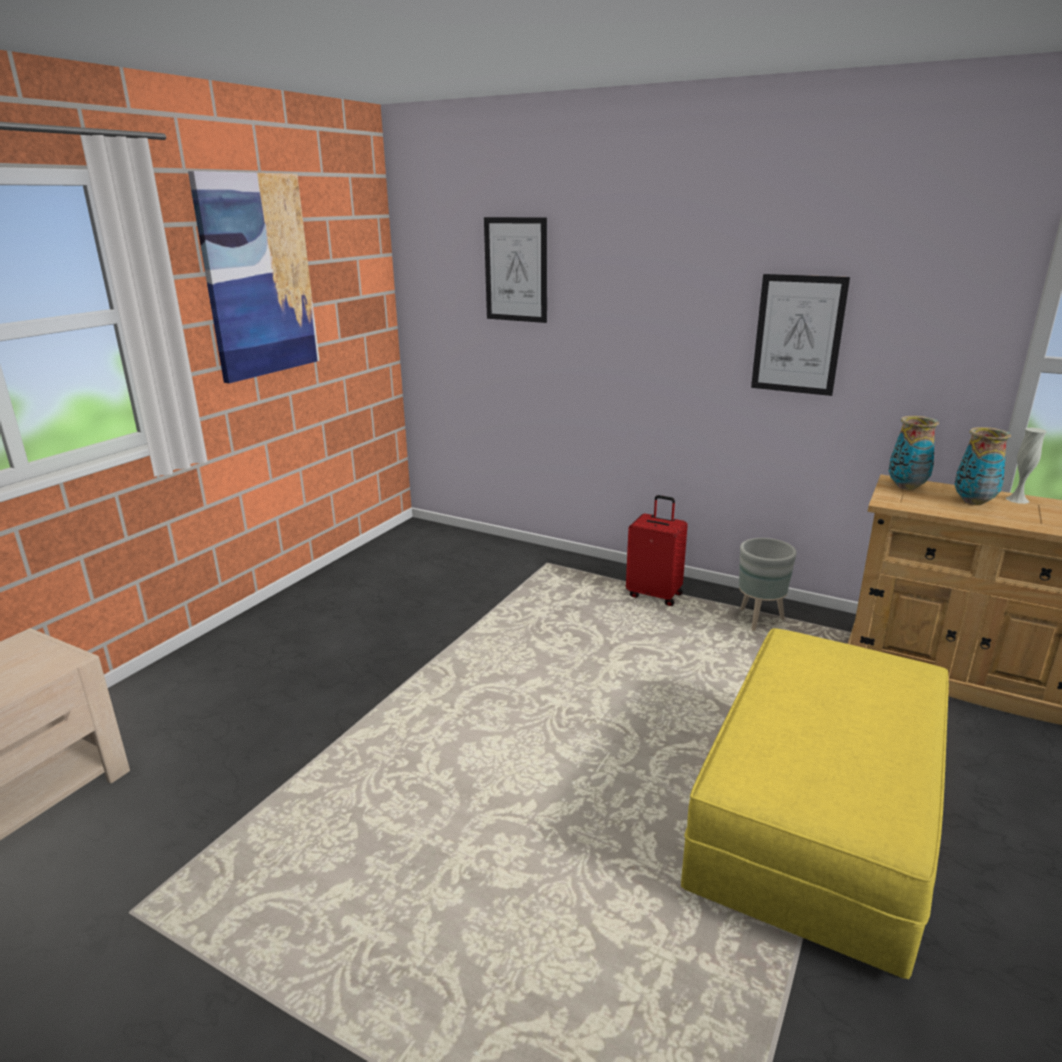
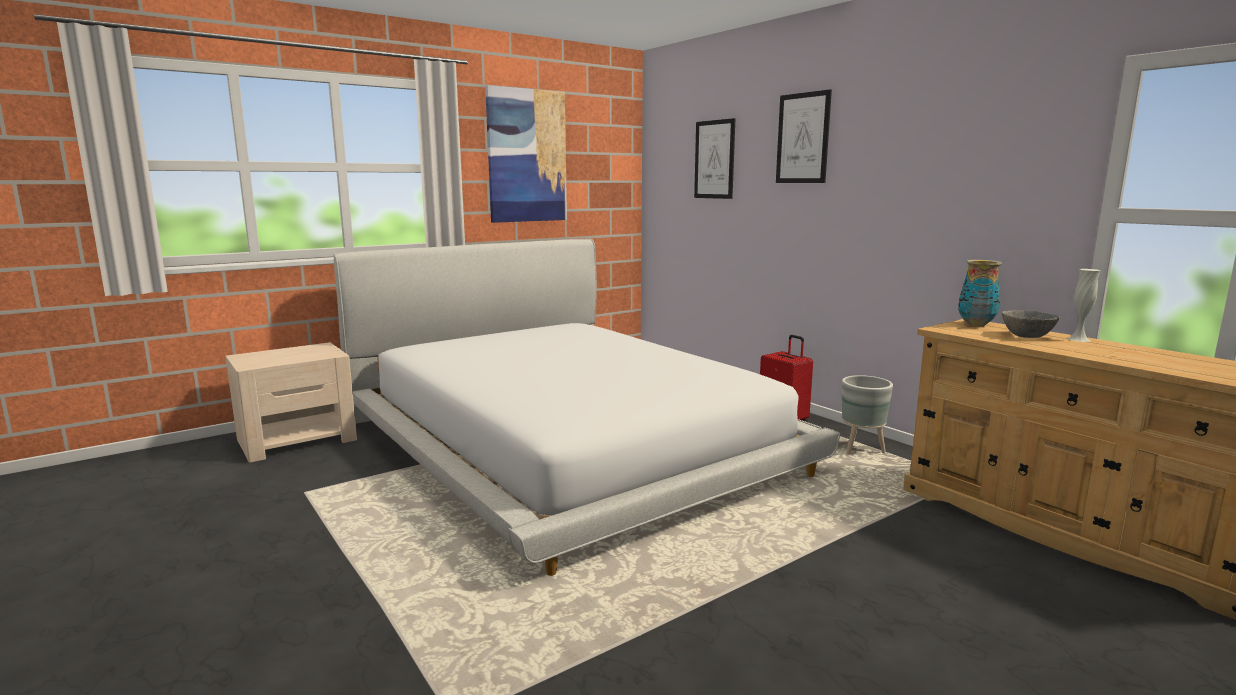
camera: 25 degrees right, 10 degrees down
yellow ottoman [681,628,949,979] -> none
picture [751,274,850,396] -> picture moved to [776,89,832,183]
vase [955,427,1011,505] -> grey bowl [1002,310,1060,338]
none -> white bed [333,239,840,576]

